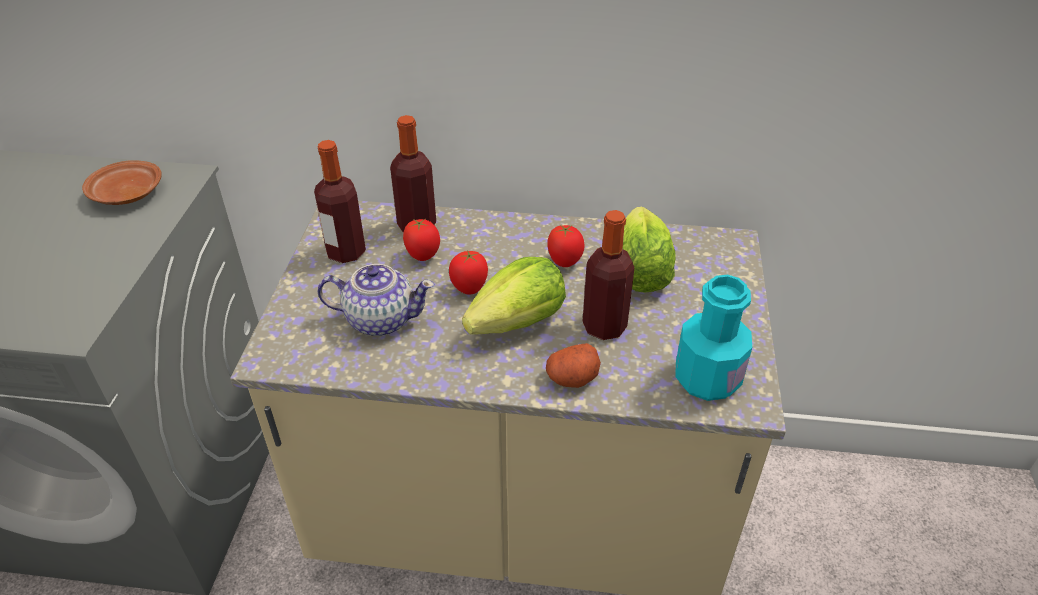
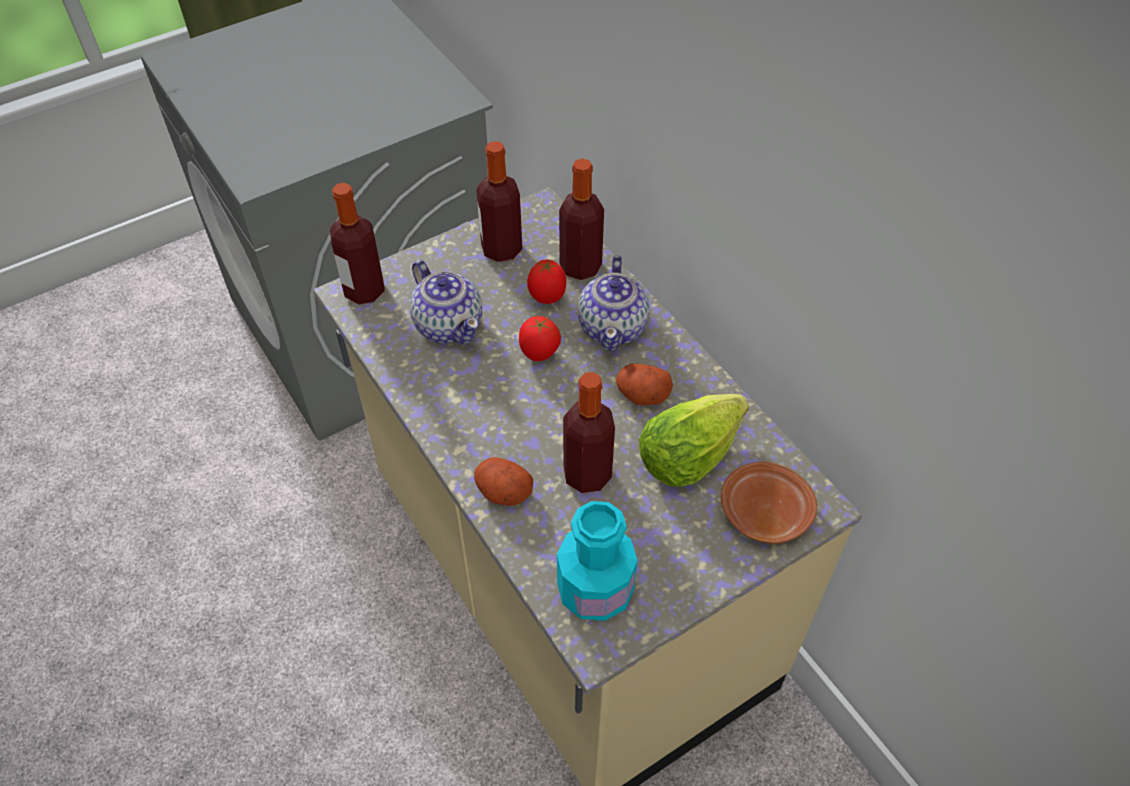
camera: 50 degrees right, 10 degrees up
brown plate [82,160,162,205] -> brown plate moved to [721,462,817,544]
lettuce [462,257,566,335] -> none
tomato [547,225,585,267] -> potato [616,363,673,405]
none -> bottle [330,183,385,304]
none -> teapot [578,255,650,351]

